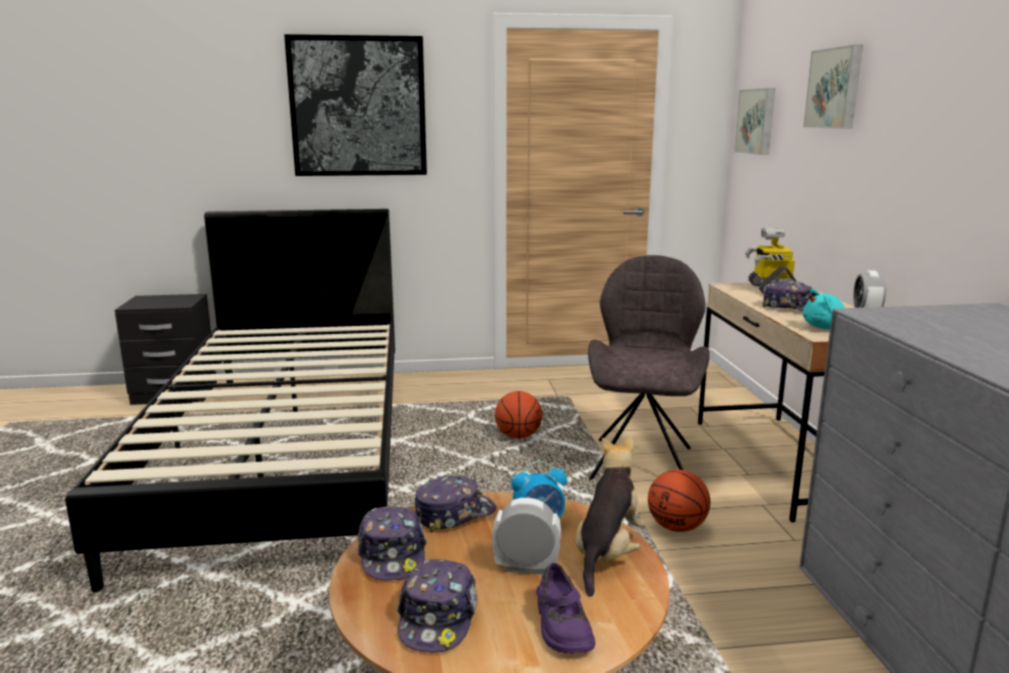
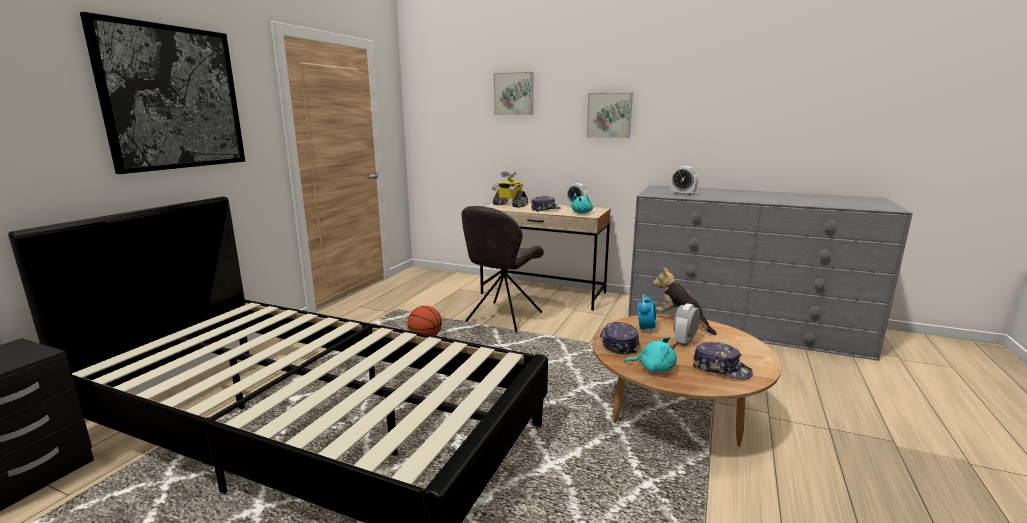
camera: 60 degrees left, 0 degrees up
cap [357,507,427,581] -> turquoise plush toy [624,337,677,372]
purple shoe [536,563,595,654] -> none
grey chair [588,255,710,480] -> grey chair turned 105 degrees counterclockwise [462,206,544,332]
basketball [648,470,710,532] -> none
picture [735,88,775,155] -> picture moved to [586,93,633,138]
none -> alarm clock [670,166,698,196]

